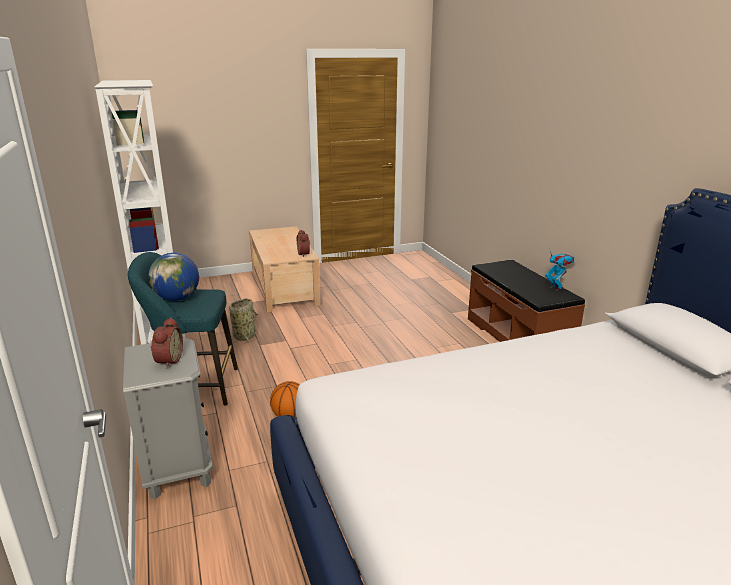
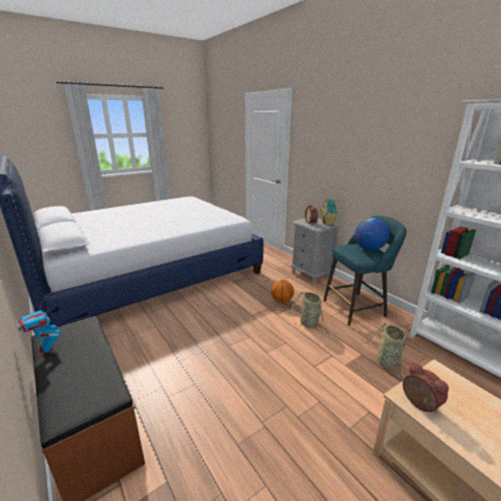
camera: 165 degrees right, 0 degrees up
none -> basket [288,291,334,337]
none -> toy house [320,198,339,225]

